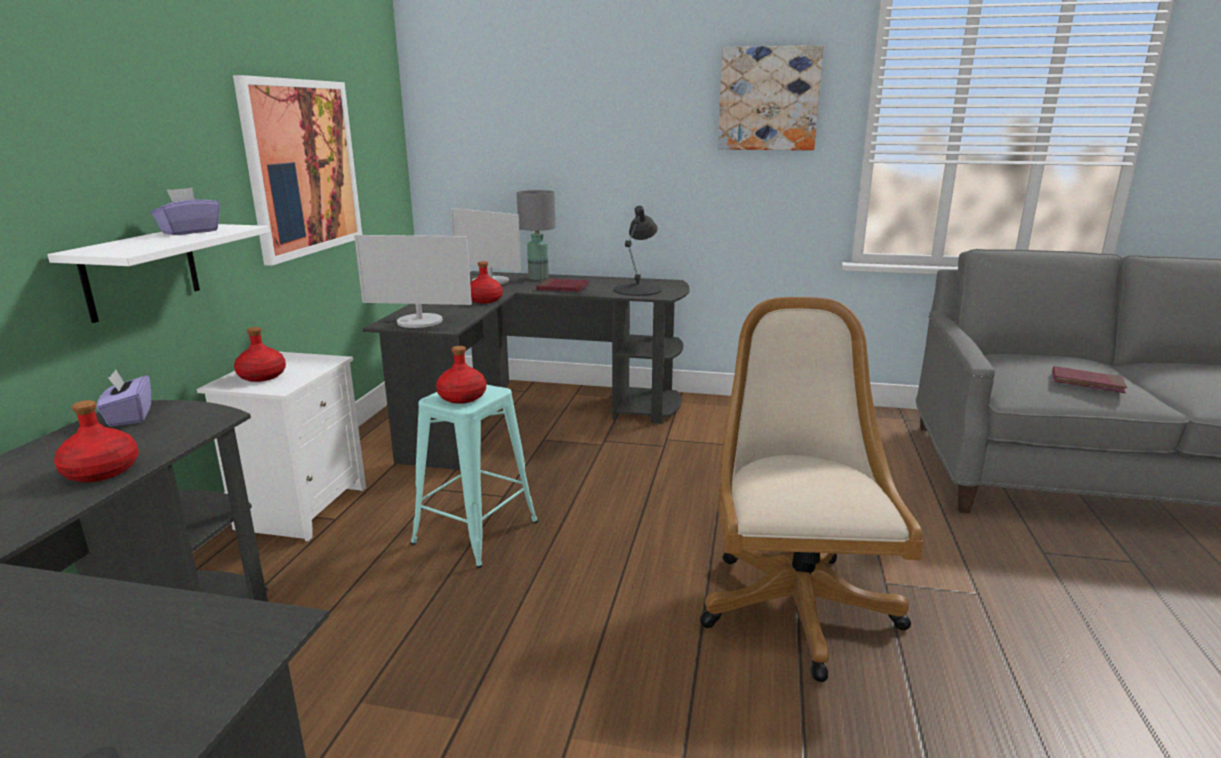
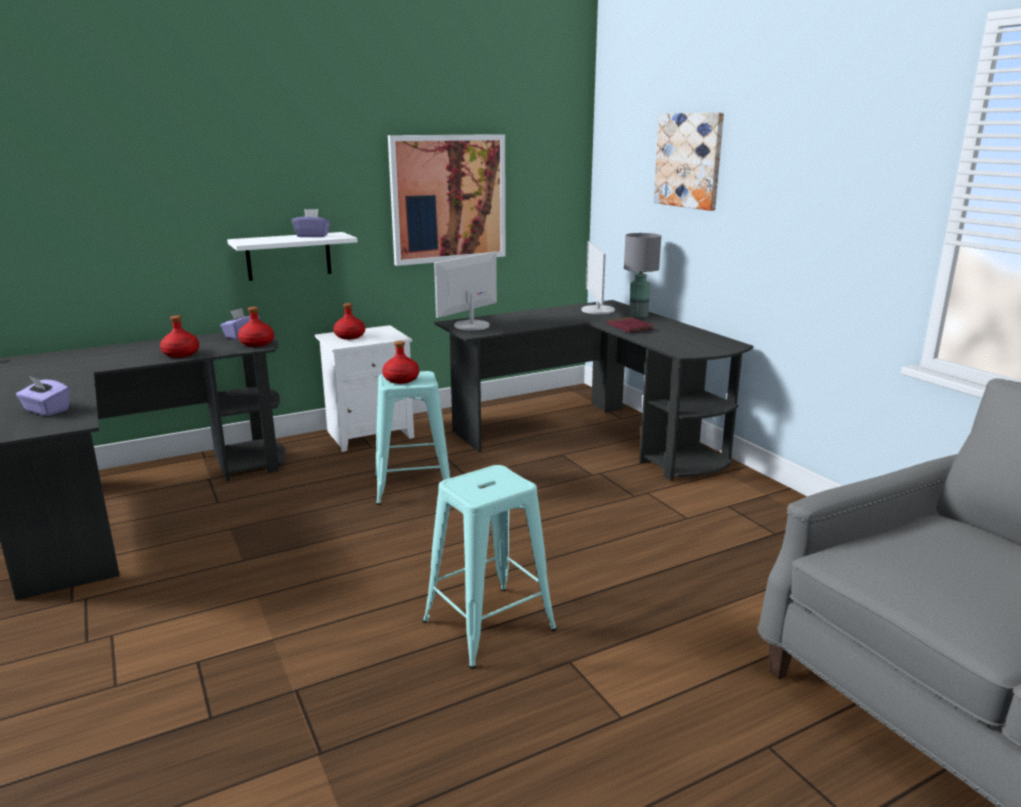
camera: 50 degrees right, 0 degrees up
monitor [354,235,472,328] -> monitor turned 75 degrees clockwise [434,252,497,330]
red bottle [470,261,503,303] -> red bottle moved to [238,307,274,347]
black table lamp [613,206,662,296] -> none
office chair [700,297,923,682] -> turquoise stool [423,465,557,669]
picture [718,45,823,150] -> picture moved to [654,113,724,211]
red book [1052,366,1127,393] -> none
none -> purple tissue box [16,376,70,416]

